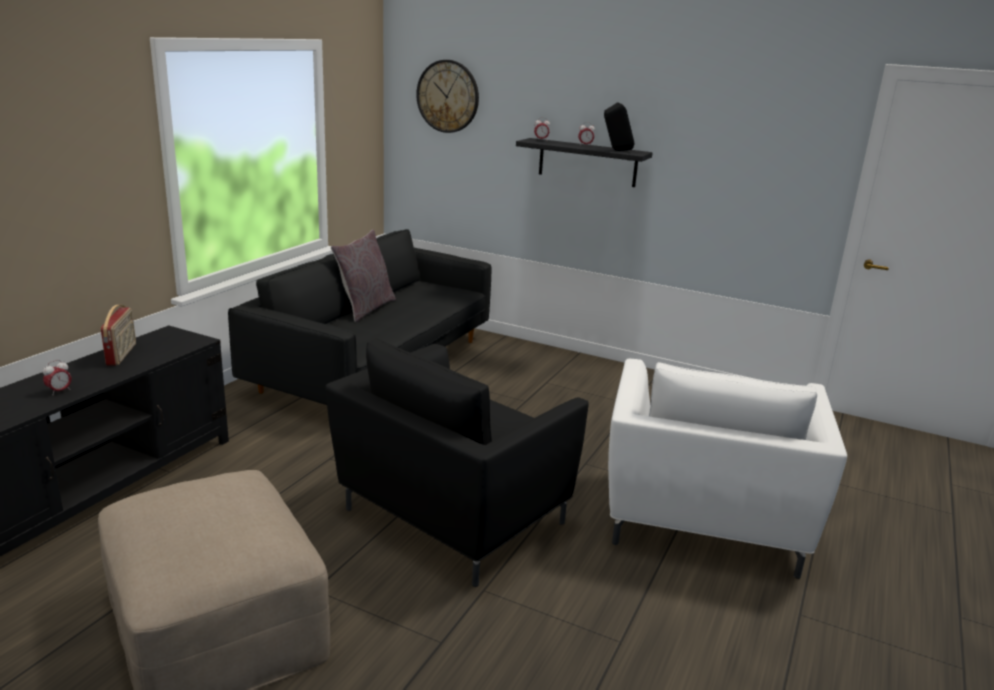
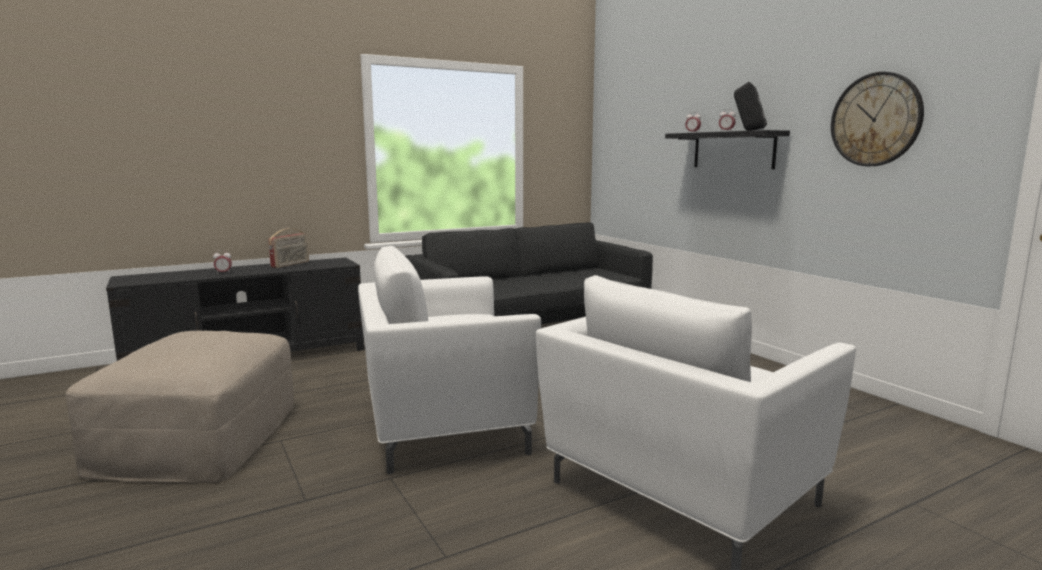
camera: 35 degrees right, 10 degrees down
black armchair [325,338,589,587] -> white armchair [358,246,541,474]
grey pillow [331,229,396,322] -> none
wall clock [416,60,479,133] -> wall clock moved to [831,72,924,166]

